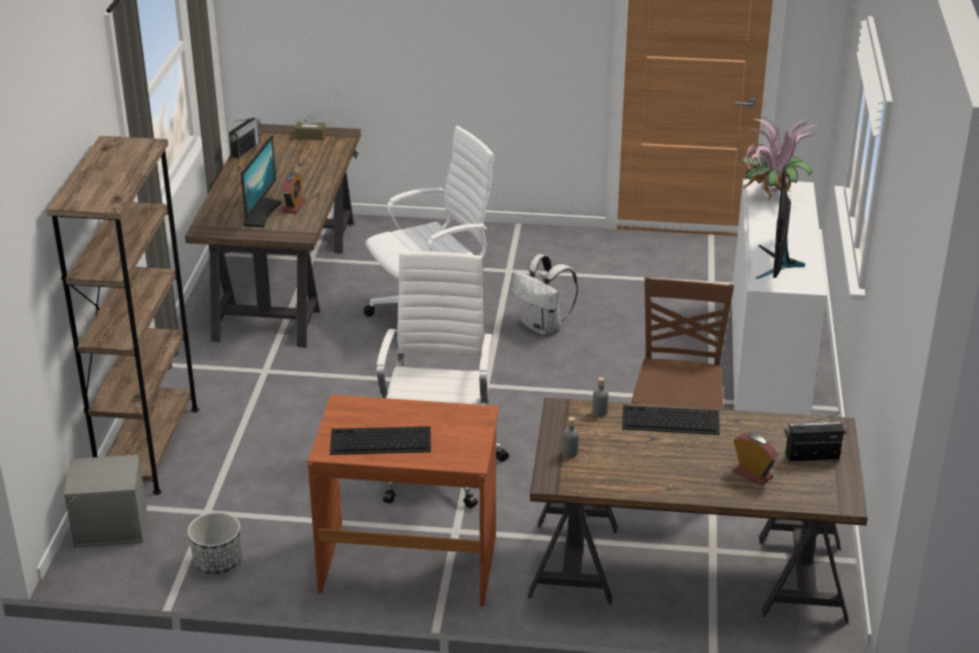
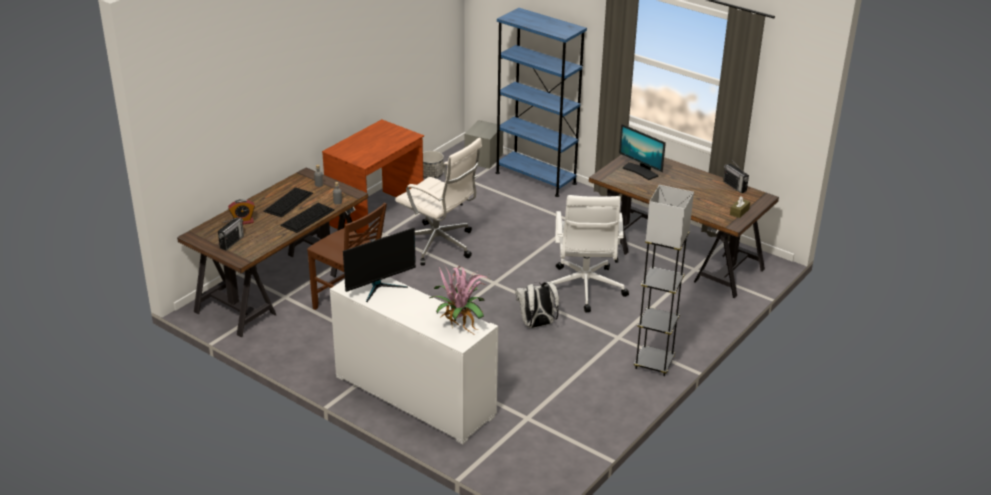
camera: 120 degrees right, 0 degrees up
brown bookcase [46,136,199,495] -> blue bookcase [496,8,587,197]
alarm clock [282,172,305,214] -> none
keyboard [330,426,431,455] -> keyboard moved to [263,187,313,217]
monitor [756,166,805,279] -> monitor turned 105 degrees clockwise [343,228,416,302]
none -> grey floor lamp [634,185,694,376]

